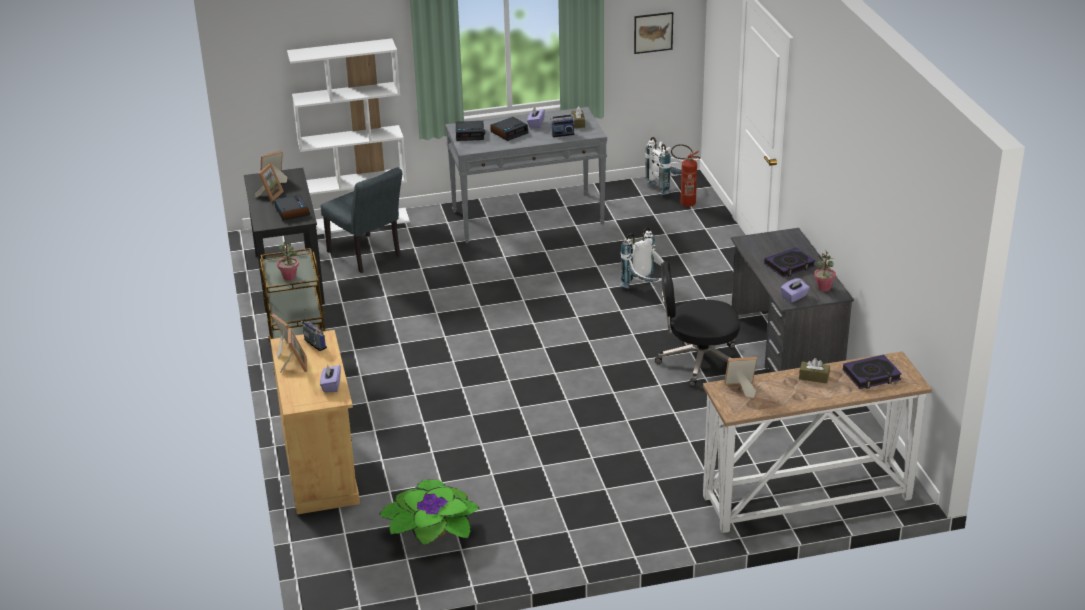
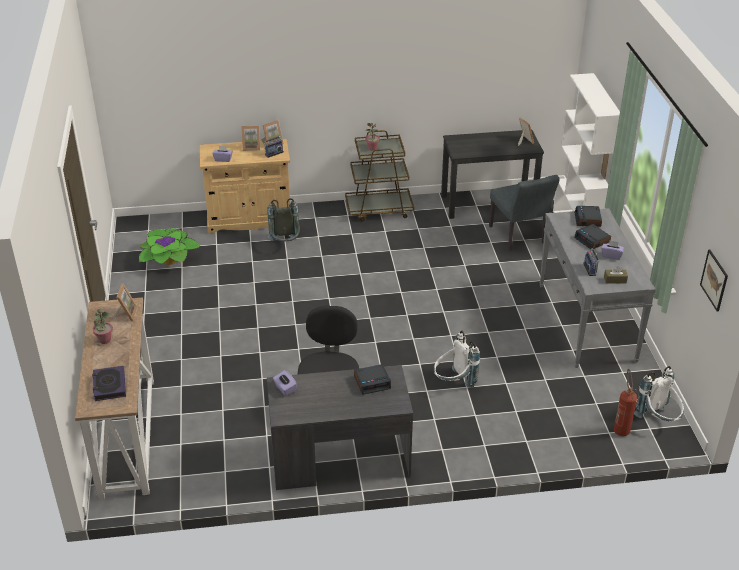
camera: 95 degrees right, 5 degrees up
picture frame [255,163,283,202] -> none
alarm clock [274,194,310,220] -> alarm clock moved to [354,364,391,395]
grey chair [321,167,402,273] -> grey chair turned 75 degrees counterclockwise [489,175,560,251]
book [764,247,816,277] -> none
brown tissue box [799,358,830,383] -> none
potted plant [814,251,836,292] -> potted plant moved to [93,309,113,344]
none -> grey backpack [267,198,300,242]

